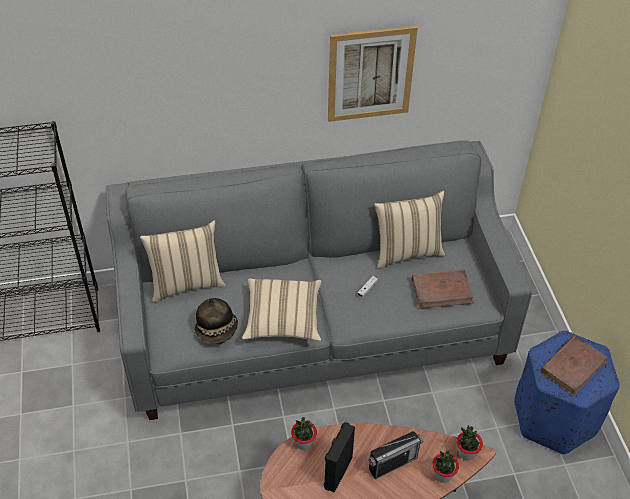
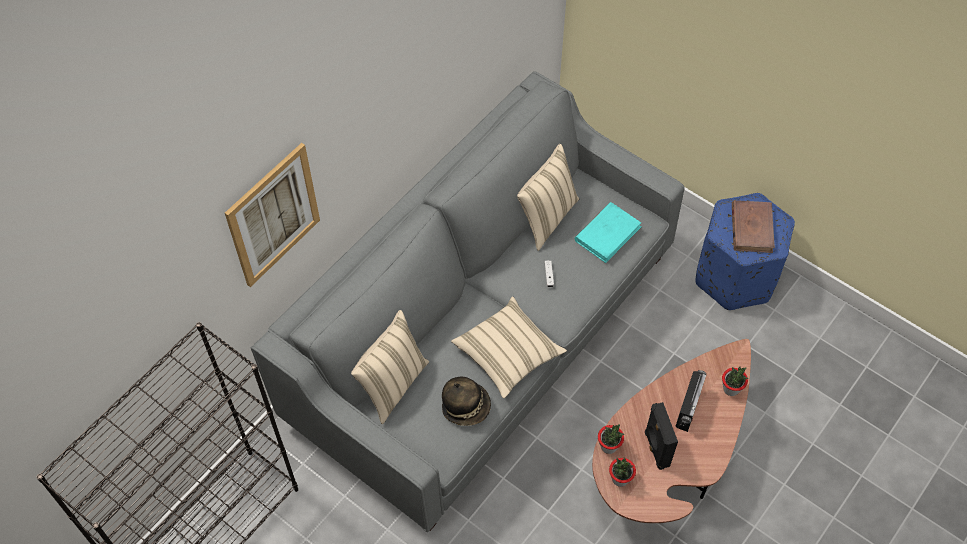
camera: 40 degrees left, 10 degrees up
picture [328,26,418,122] -> picture moved to [225,143,320,287]
brown book [412,270,474,309] -> turquoise book [575,202,641,263]
potted plant [457,425,483,460] -> potted plant moved to [609,457,636,487]

